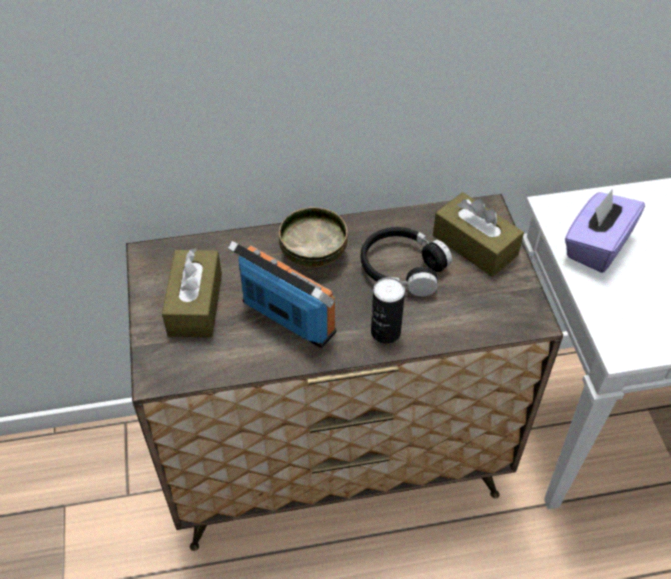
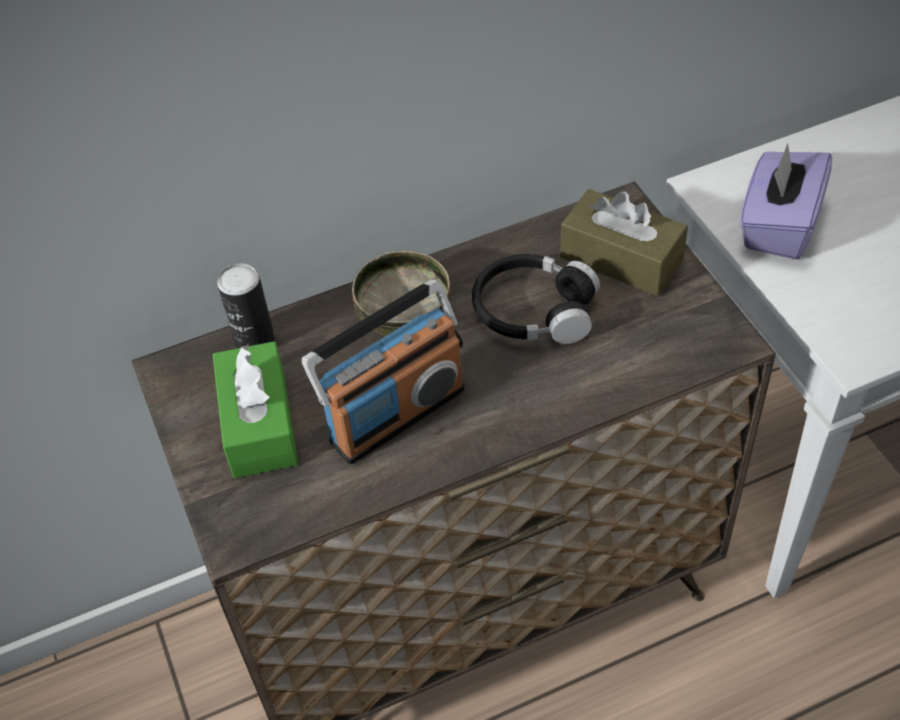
camera: 10 degrees left, 0 degrees up
brown tissue box [162,248,222,338] -> green tissue box [212,341,298,478]
radio [228,241,336,348] -> radio turned 120 degrees clockwise [302,279,465,464]
can [371,277,405,344] -> can moved to [217,263,275,348]

